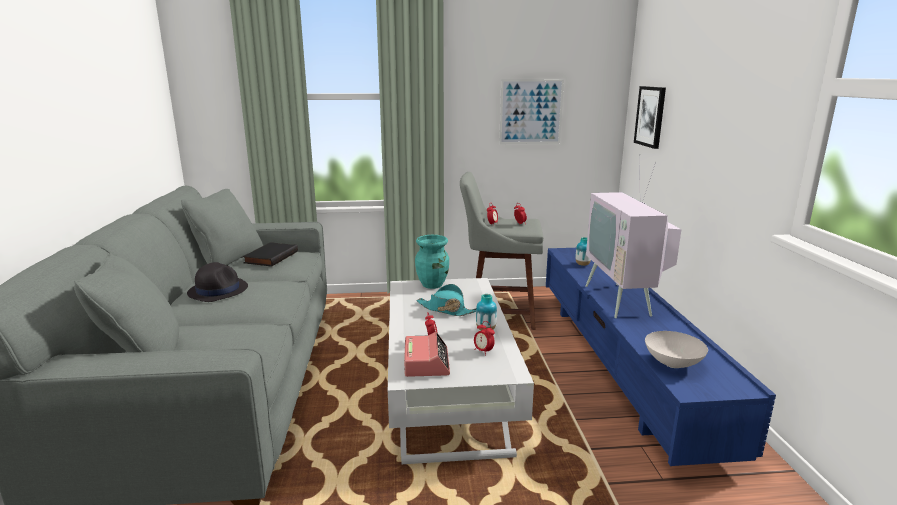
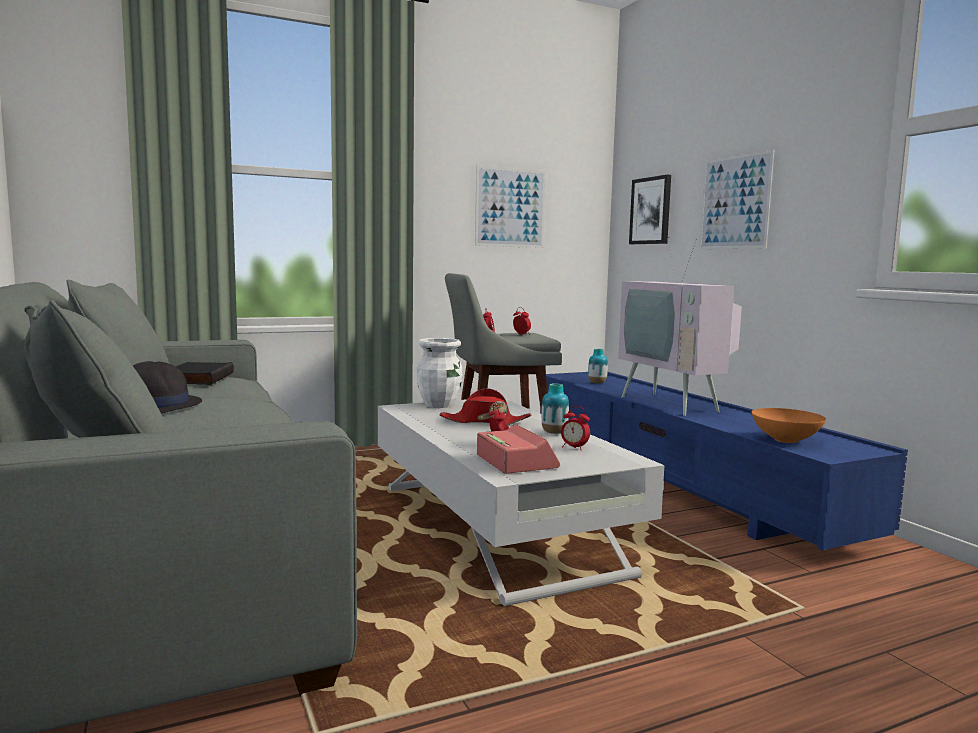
camera: 20 degrees left, 10 degrees down
turquoise vase [415,235,449,289] -> white vase [416,338,462,408]
turquoise hat [417,284,476,316] -> red hat [439,389,532,425]
white bowl [645,331,708,368] -> orange bowl [752,408,826,443]
none -> picture [699,149,774,249]

